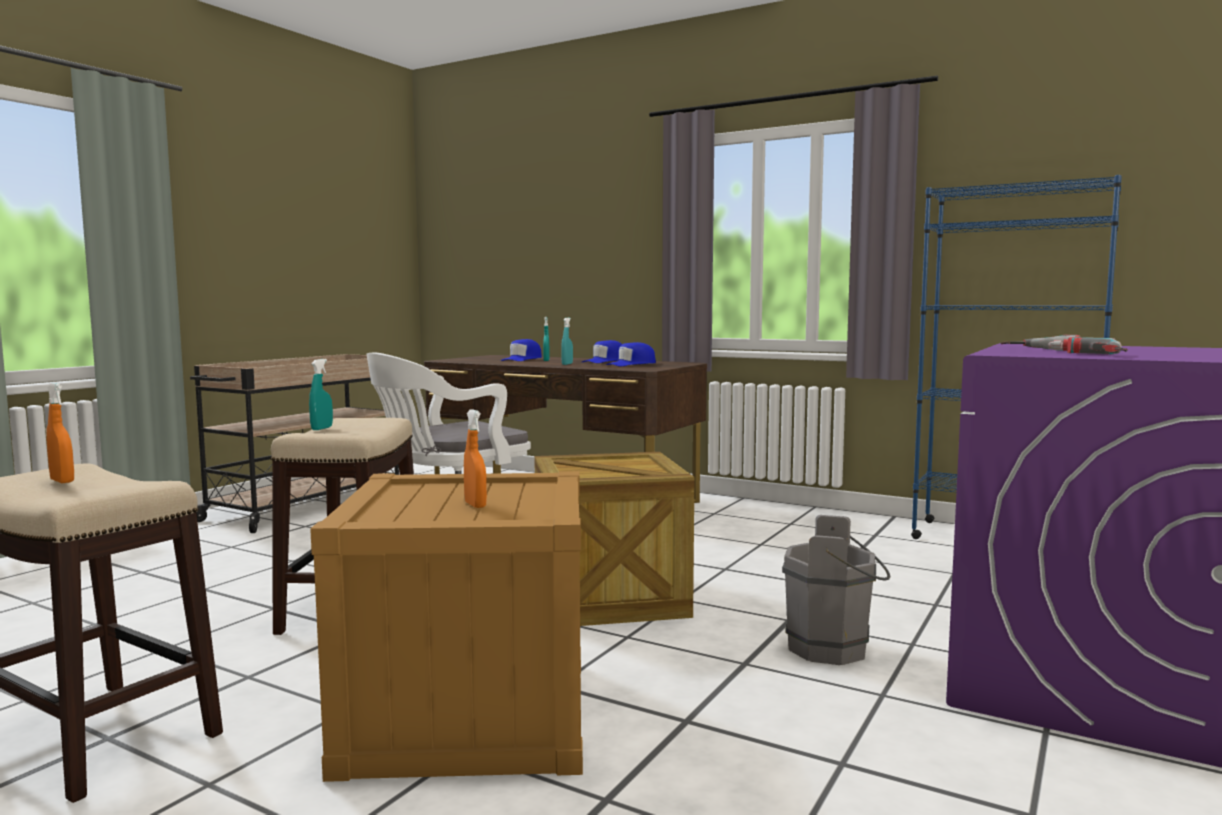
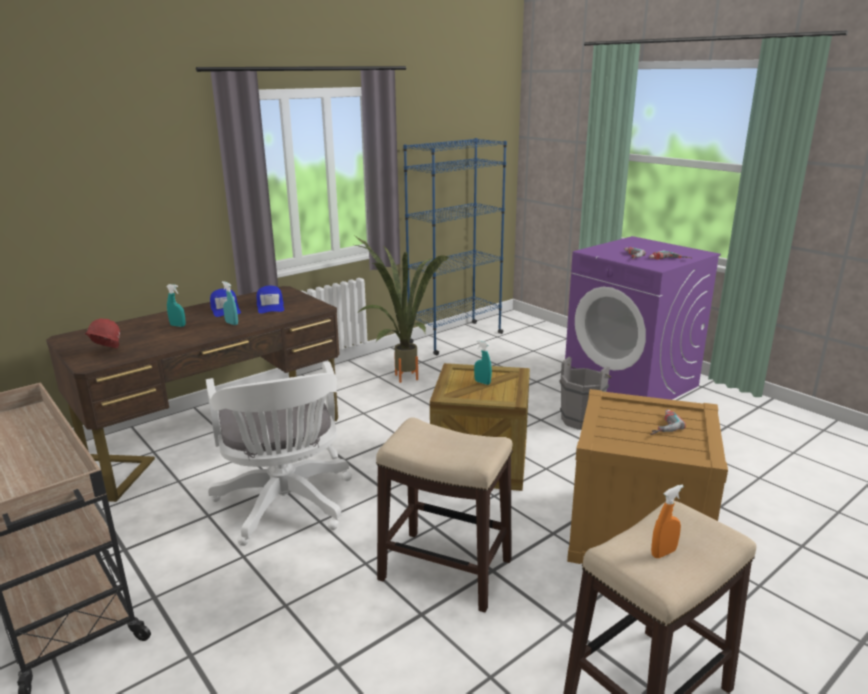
camera: 70 degrees left, 15 degrees up
turquoise spray bottle [309,359,333,430] -> turquoise spray bottle moved to [474,340,492,385]
orange spray bottle [464,409,487,508] -> power drill [650,410,686,435]
blue cap [500,339,542,361] -> none
none -> red hard hat [85,318,120,348]
none -> potted plant [355,236,449,383]

